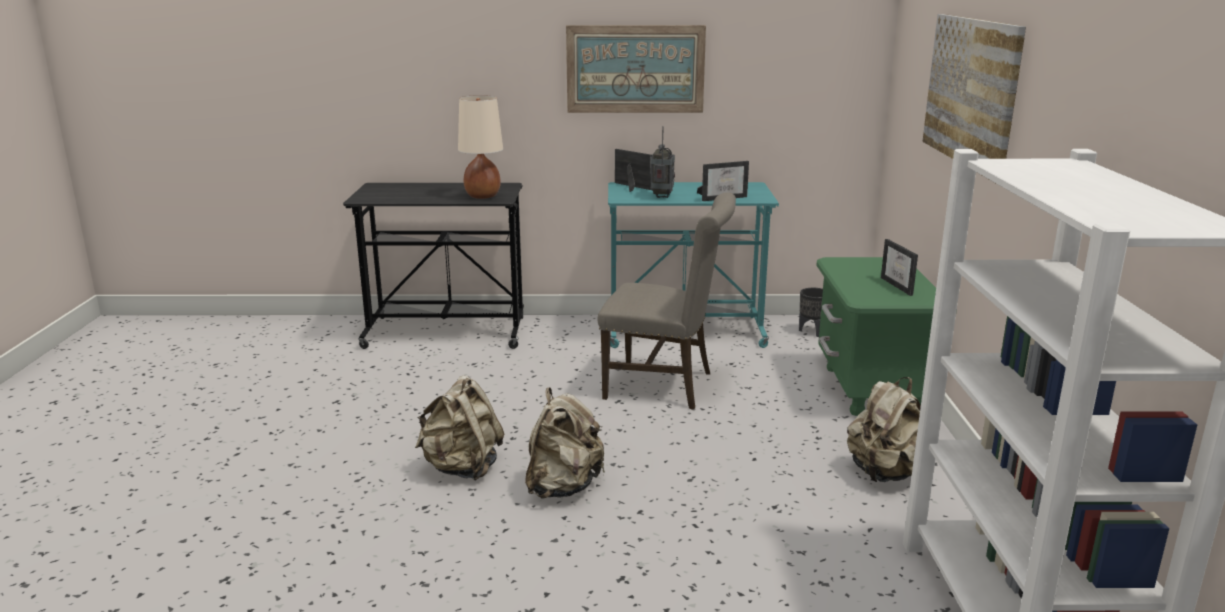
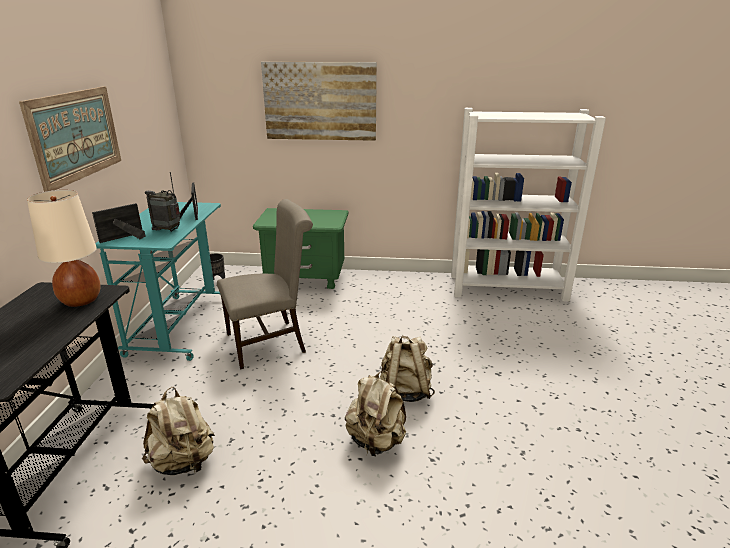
camera: 85 degrees left, 5 degrees up
beige chair [598,192,736,410] -> beige chair turned 45 degrees clockwise [217,199,313,369]
beige backpack [847,377,921,482] -> beige backpack moved to [142,387,215,475]
picture frame [881,239,918,296] -> none

